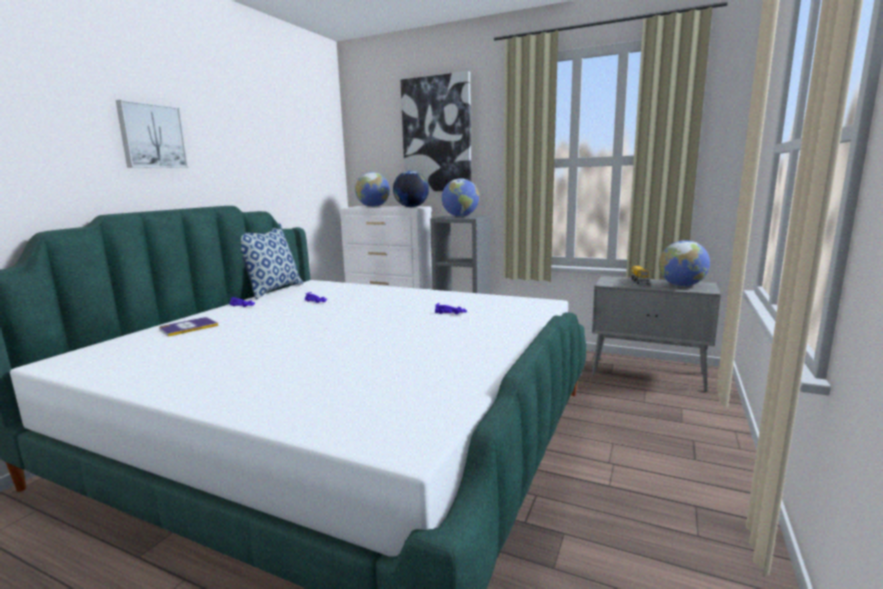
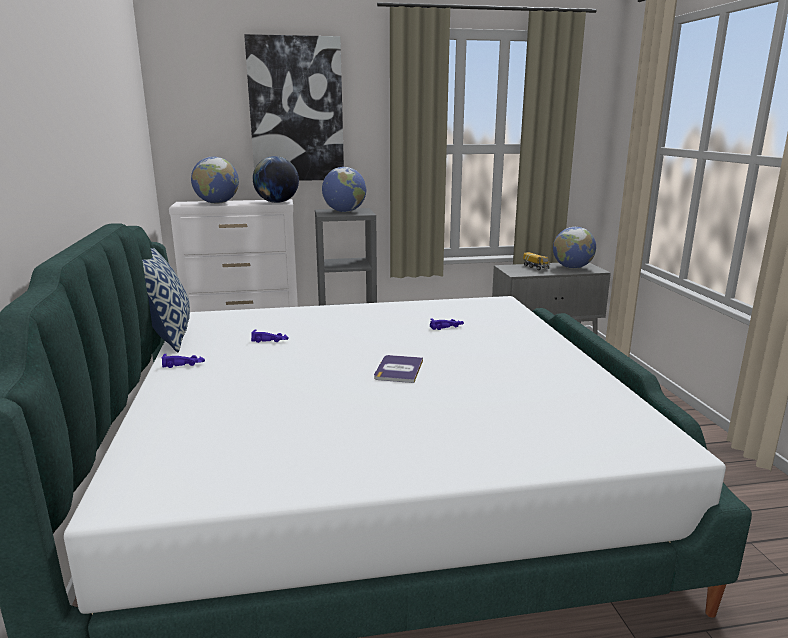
camera: 35 degrees left, 5 degrees up
picture [116,100,188,168] -> none
book [159,317,218,337] -> book moved to [374,355,423,383]

